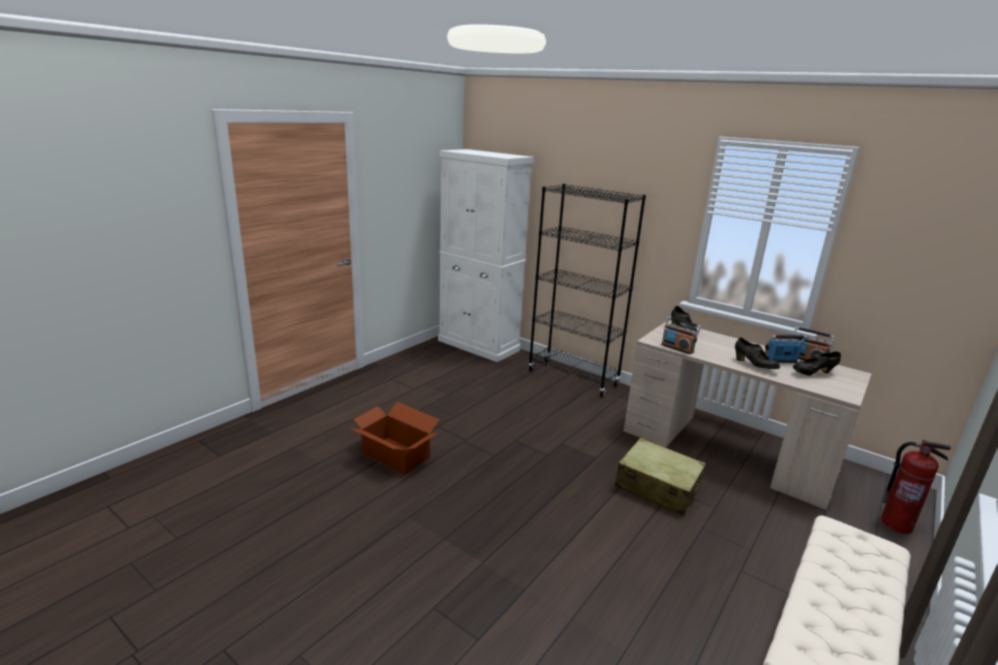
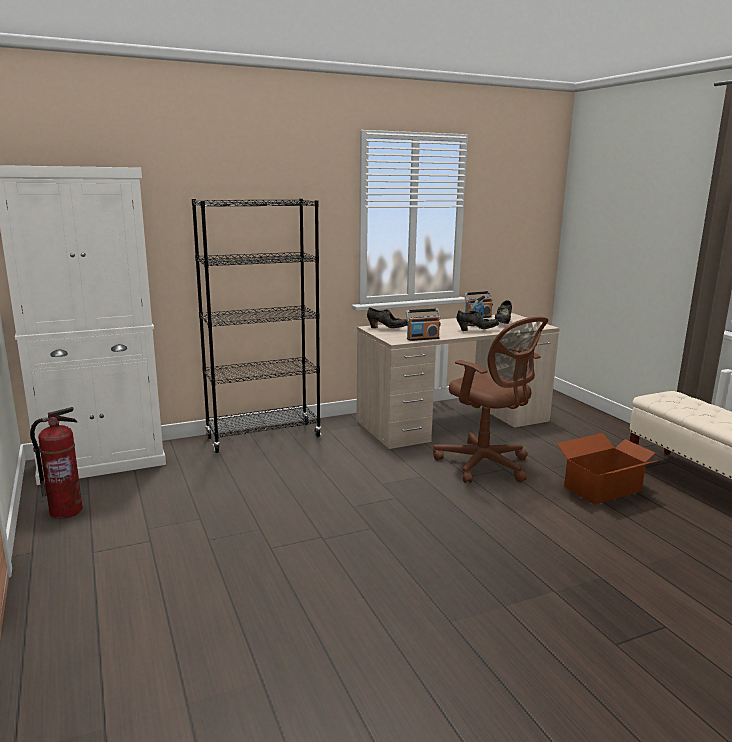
camera: 60 degrees left, 5 degrees down
cardboard box [350,402,440,474] -> cardboard box moved to [557,433,661,505]
beige suitcase [614,438,706,516] -> brown office chair [433,316,548,483]
fire extinguisher [881,440,951,534] -> fire extinguisher moved to [30,407,83,519]

